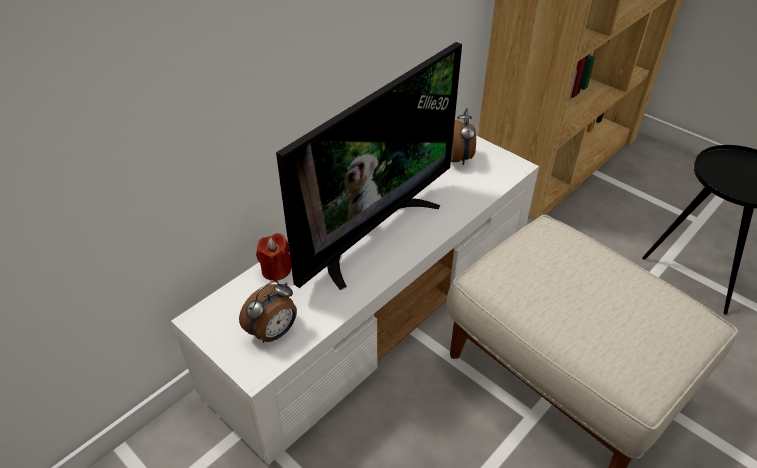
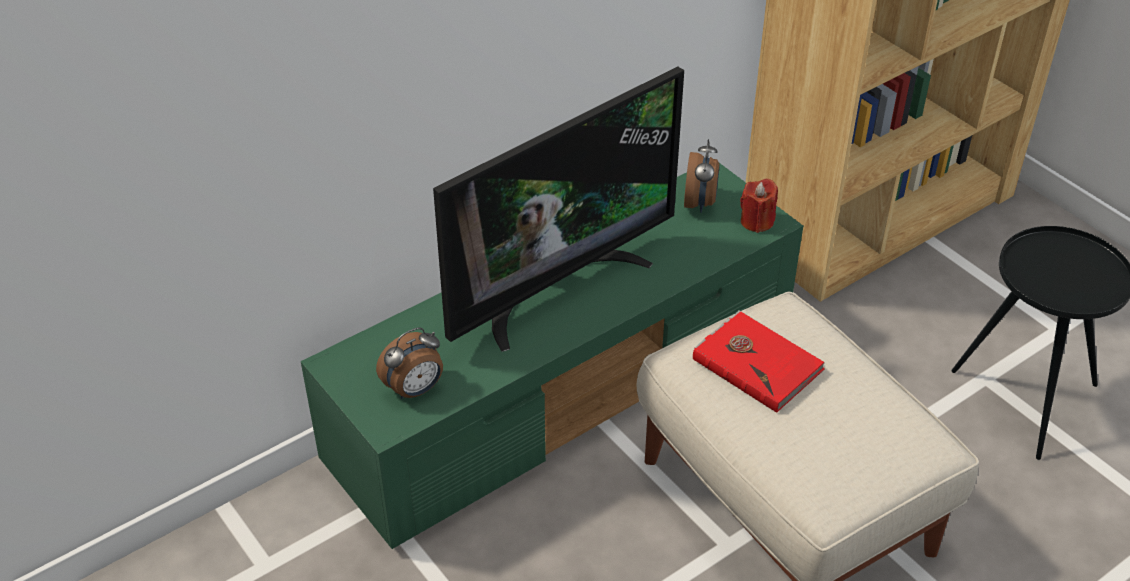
camera: 10 degrees right, 0 degrees up
white tv stand [171,136,539,465] -> green tv stand [301,163,803,549]
red candle [256,233,291,281] -> red candle moved to [740,179,778,233]
none -> red book [693,310,825,413]

